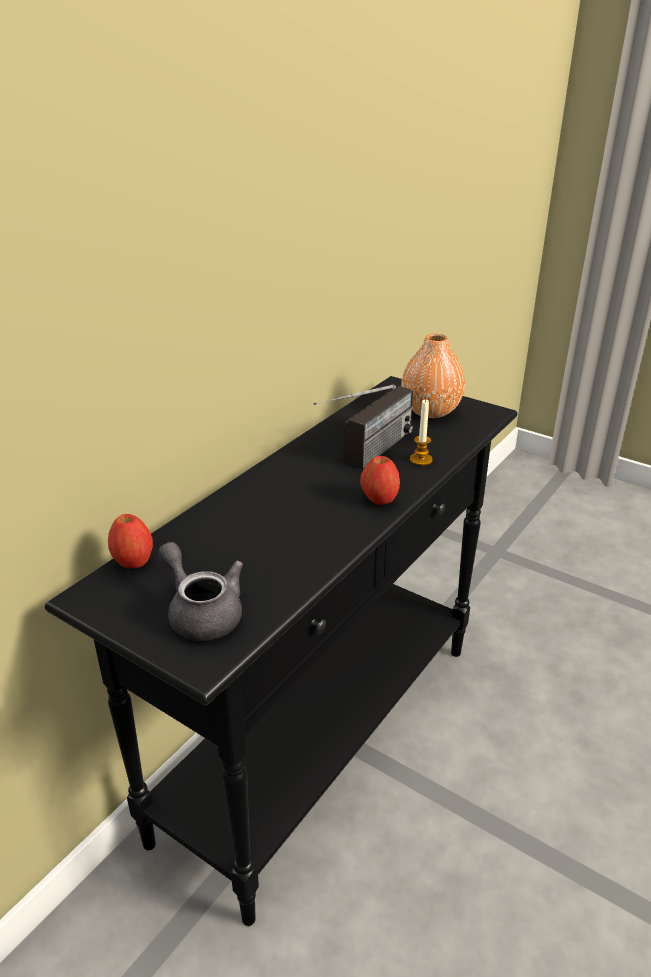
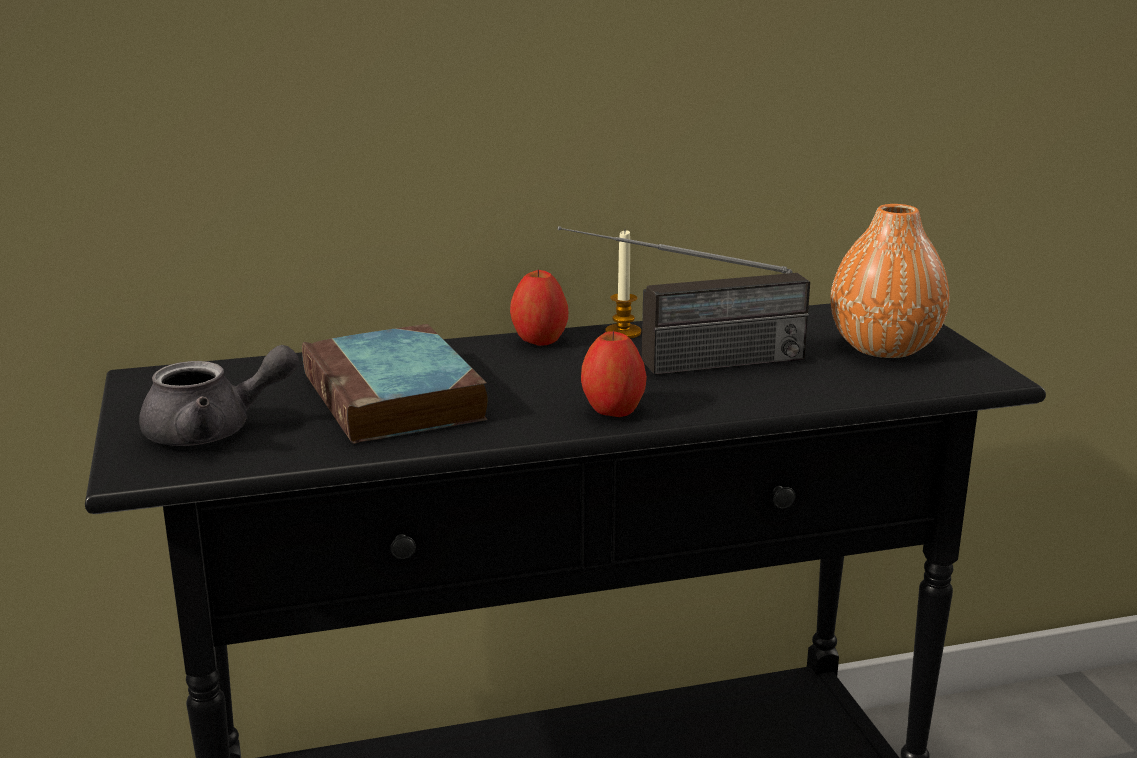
camera: 40 degrees right, 10 degrees down
apple [108,514,153,568] -> apple moved to [510,269,568,346]
grey teapot [158,542,243,641] -> grey teapot turned 75 degrees clockwise [139,345,299,446]
candle [410,400,432,466] -> candle moved to [605,230,641,338]
none -> book [302,324,488,444]

